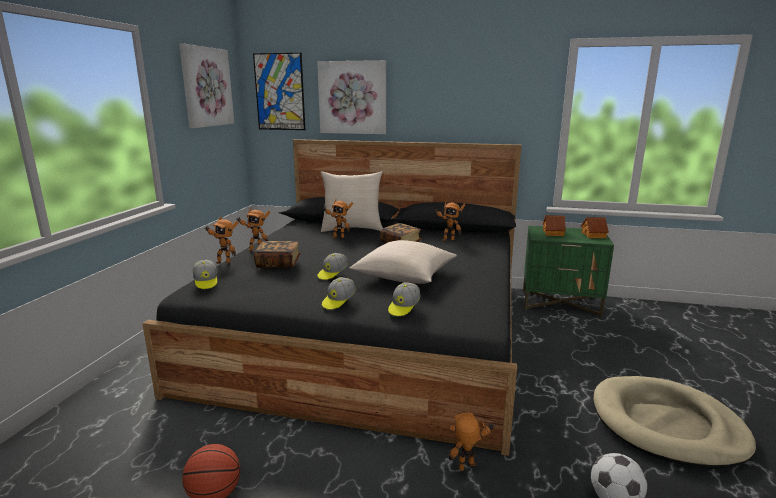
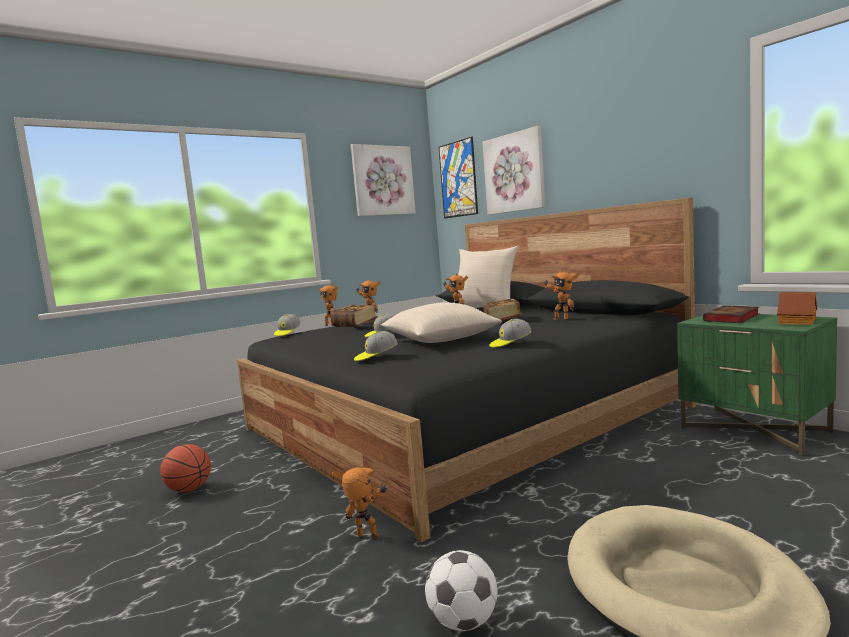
camera: 40 degrees right, 10 degrees down
cap [322,277,356,310] -> cap moved to [489,319,531,348]
toy house [543,215,566,236] -> book [703,305,759,323]

